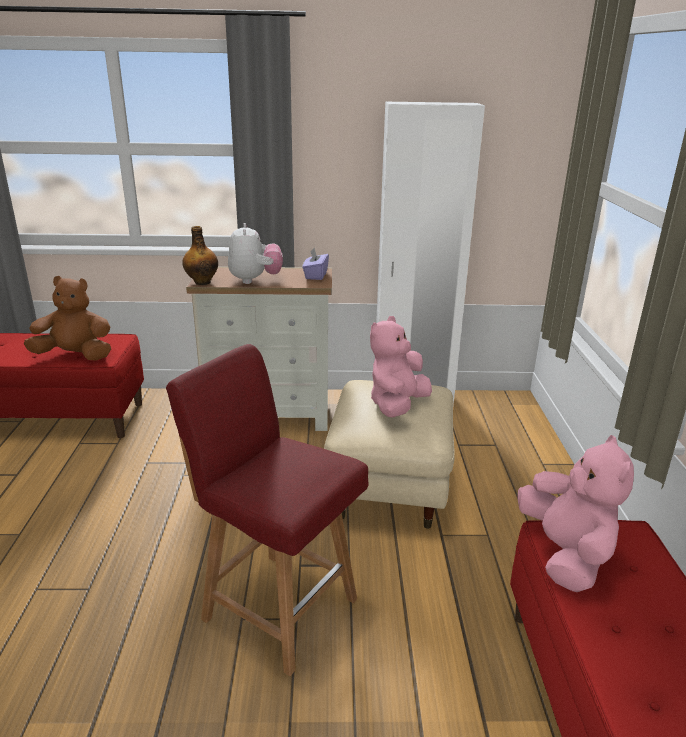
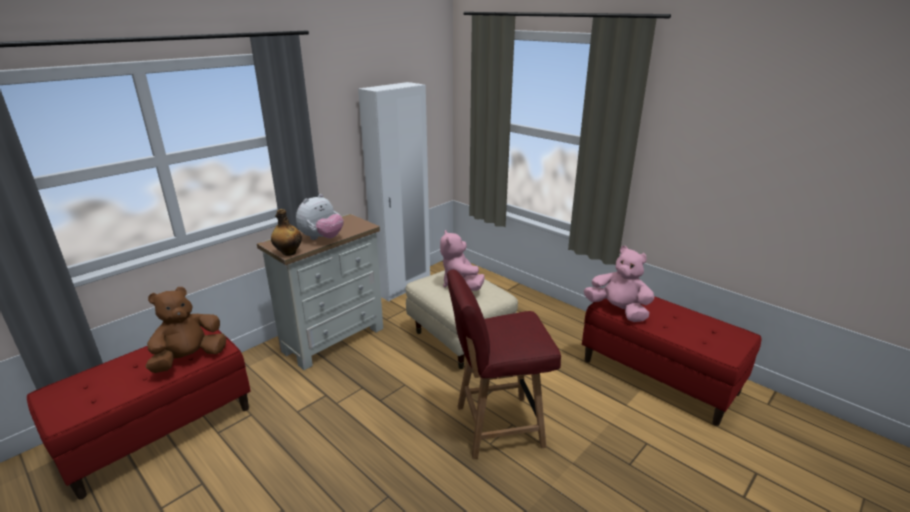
camera: 45 degrees left, 0 degrees up
plush toy [228,223,283,284] -> plush toy turned 90 degrees clockwise [296,194,344,240]
purple tissue box [302,248,329,280] -> none

